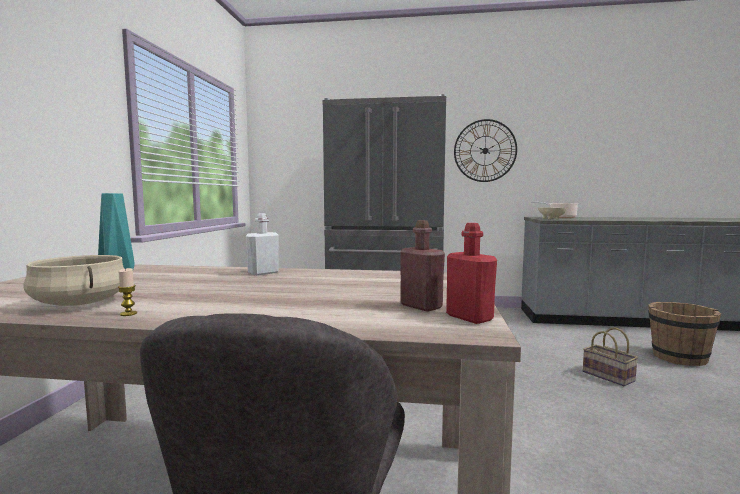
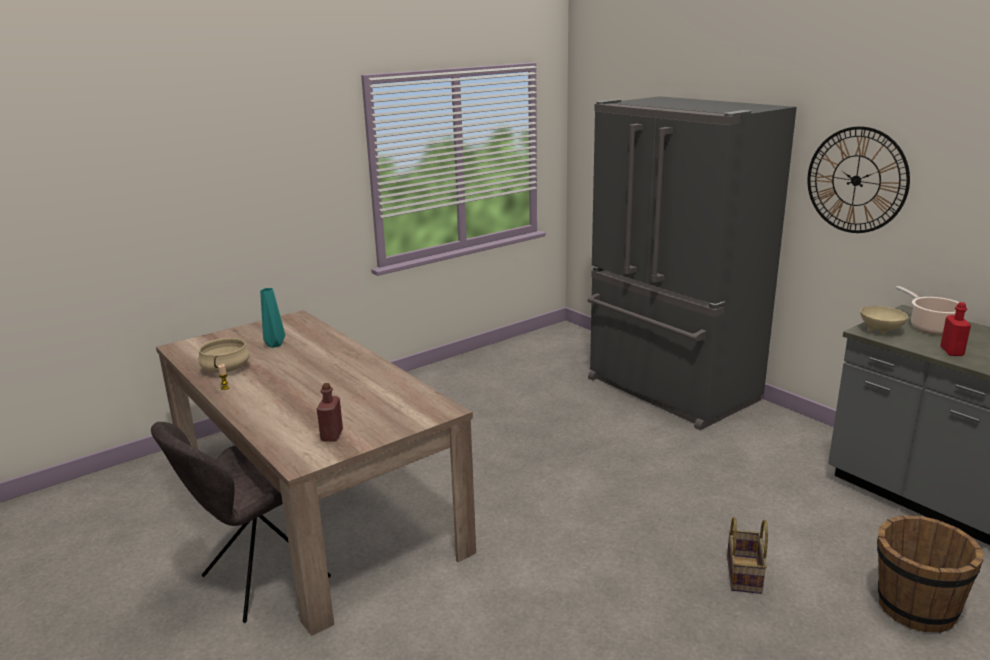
camera: 45 degrees right, 15 degrees up
white bottle [246,213,279,276] -> none
red bottle [446,223,497,324] -> red bottle moved to [940,302,971,356]

